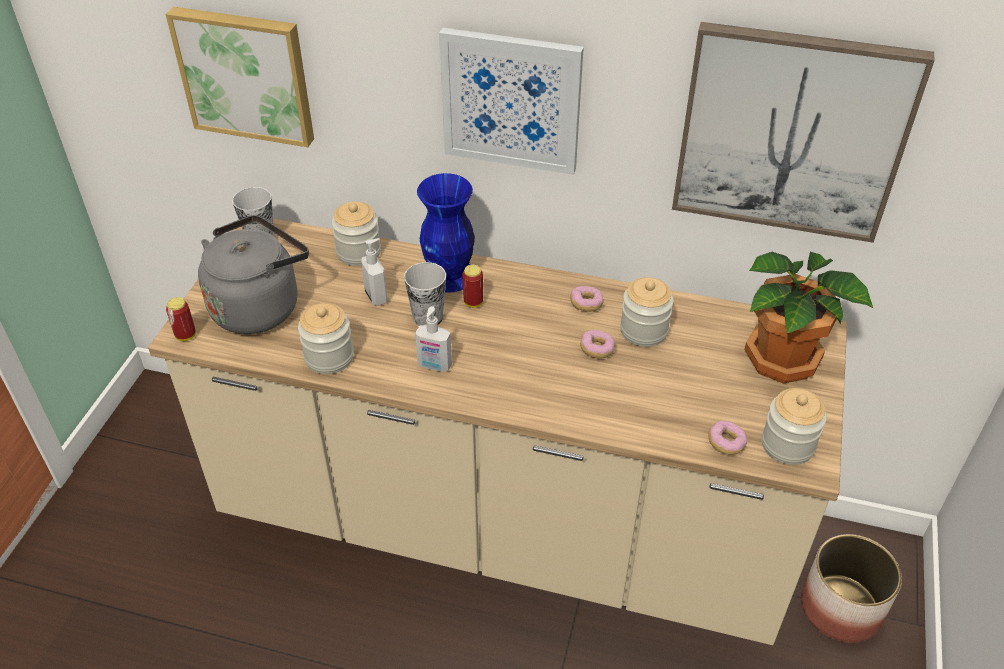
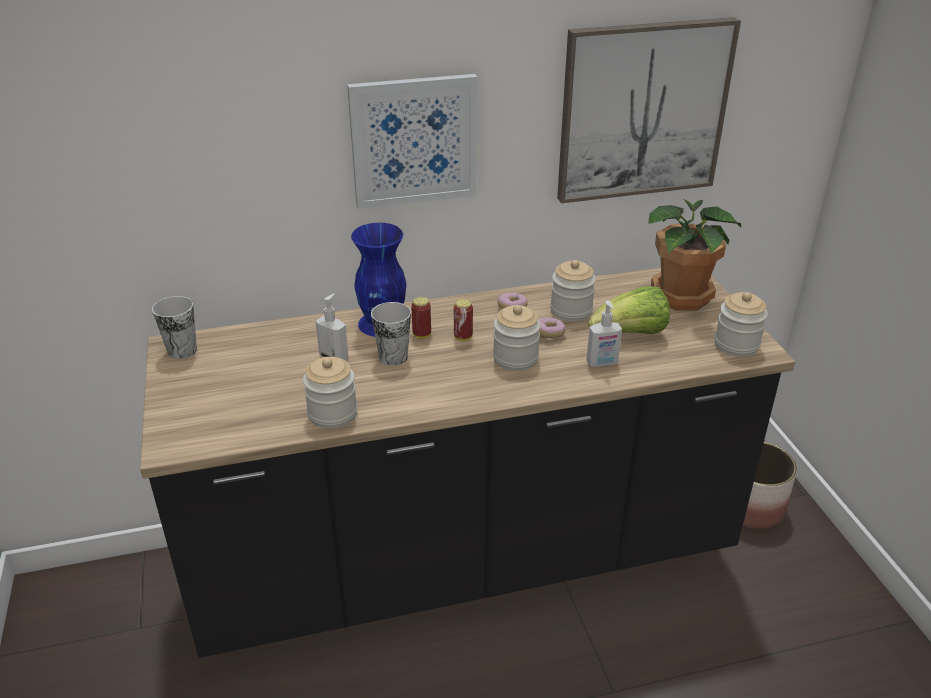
camera: 30 degrees left, 10 degrees down
beige counter [148,219,847,645] -> black counter [140,267,795,658]
picture [166,7,314,147] -> none
can [166,297,196,341] -> can moved to [454,299,473,341]
grey kettle [198,215,309,334] -> none
jar [332,202,381,266] -> jar moved to [493,305,541,371]
soap dispenser [415,306,452,372] -> soap dispenser moved to [586,300,622,367]
donut [708,421,747,455] -> none
none -> lettuce [588,287,670,334]

